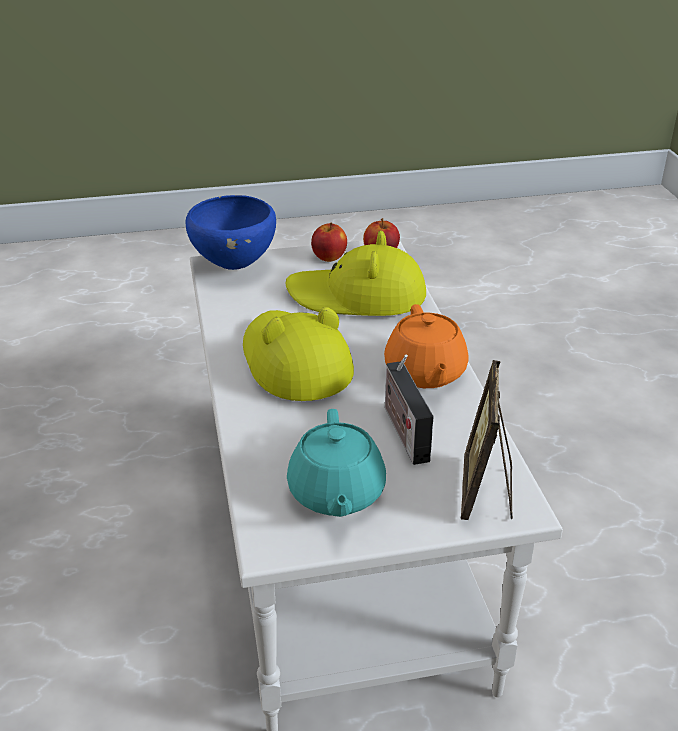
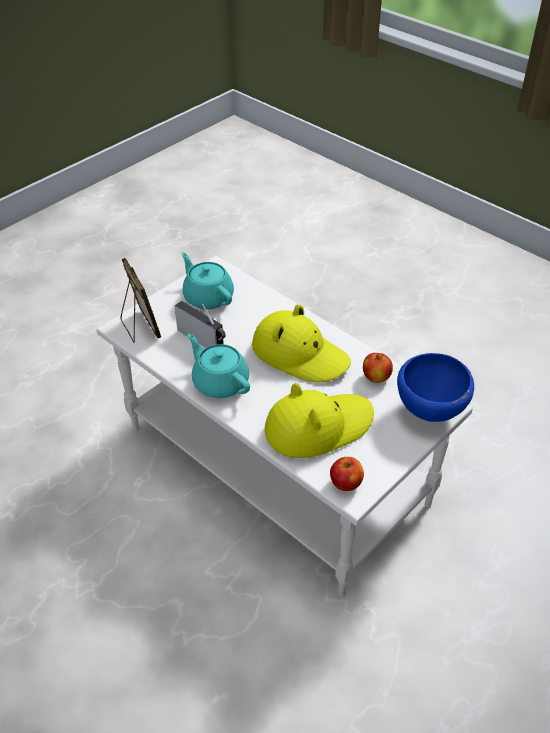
camera: 145 degrees right, 10 degrees up
apple [311,223,347,262] -> apple moved to [363,353,393,383]
orange teapot [384,304,469,388] -> turquoise teapot [188,334,250,398]

